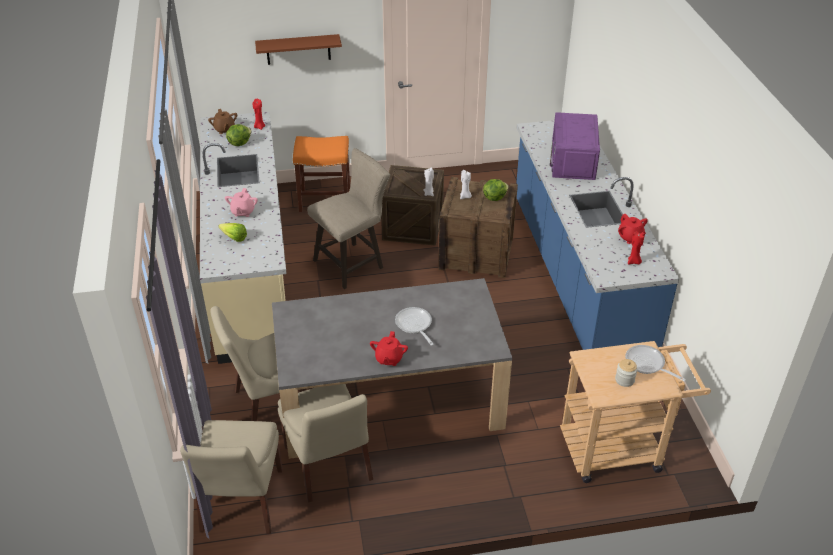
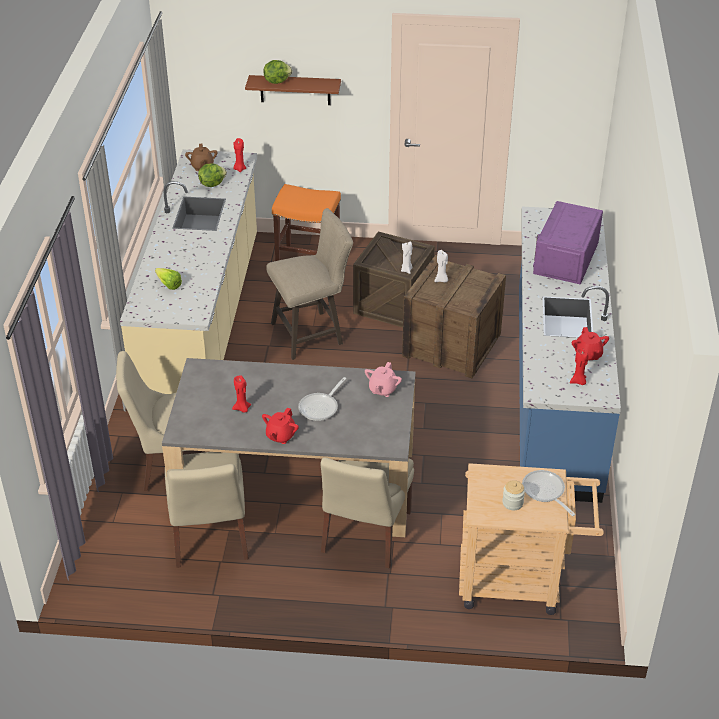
camera: 15 degrees right, 0 degrees up
beige chair [180,420,283,534] -> beige chair moved to [321,457,414,568]
pink teapot [225,188,258,217] -> pink teapot moved to [365,362,402,397]
frying pan [395,307,434,346] -> frying pan turned 135 degrees counterclockwise [298,377,346,421]
lettuce [483,179,509,201] -> lettuce moved to [263,60,292,84]
none -> red candle [232,375,251,413]

